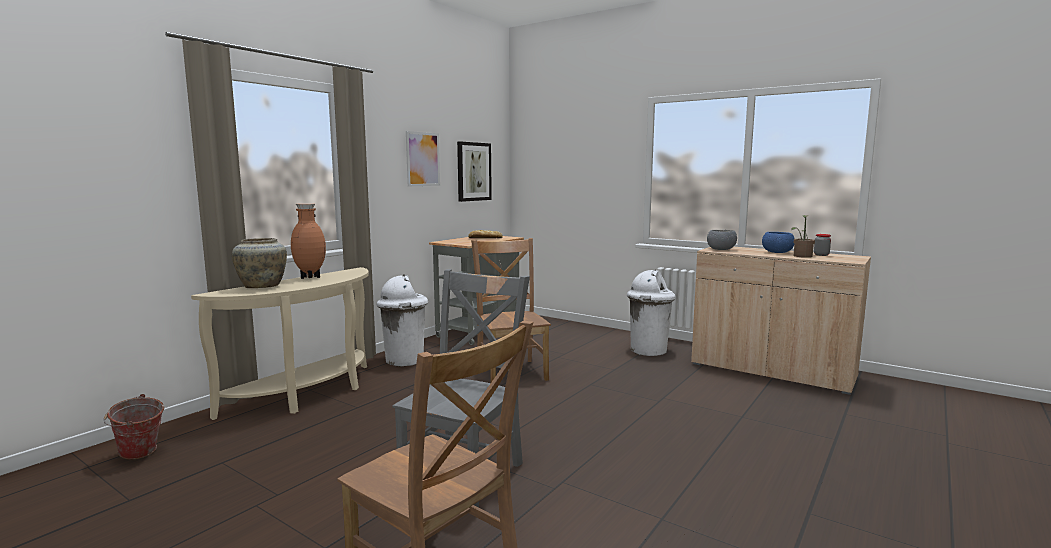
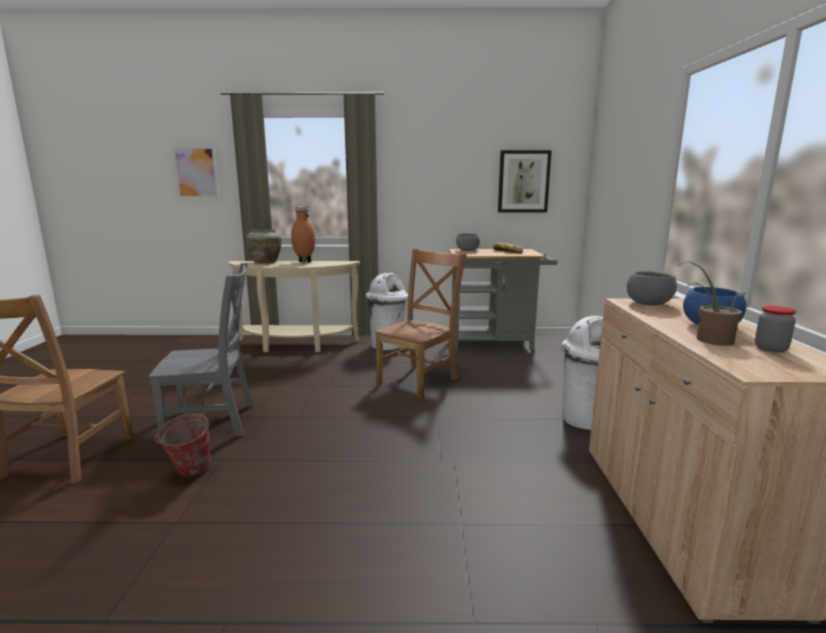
camera: 55 degrees right, 5 degrees up
bucket [104,394,164,460] -> bucket moved to [155,413,211,477]
picture [406,131,440,186] -> picture moved to [172,147,219,198]
none -> grey bowl [456,233,480,251]

